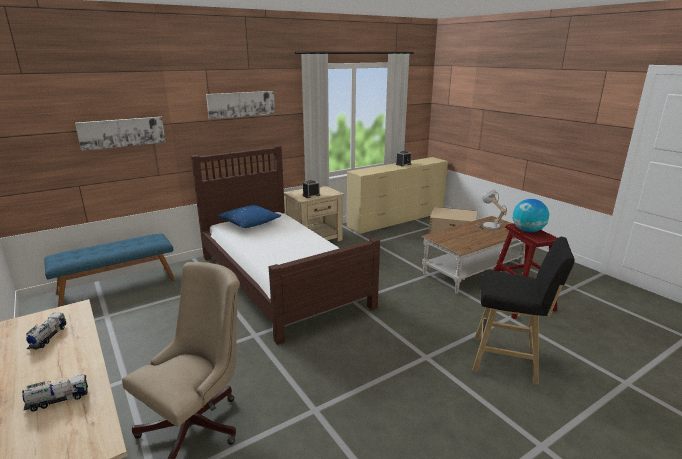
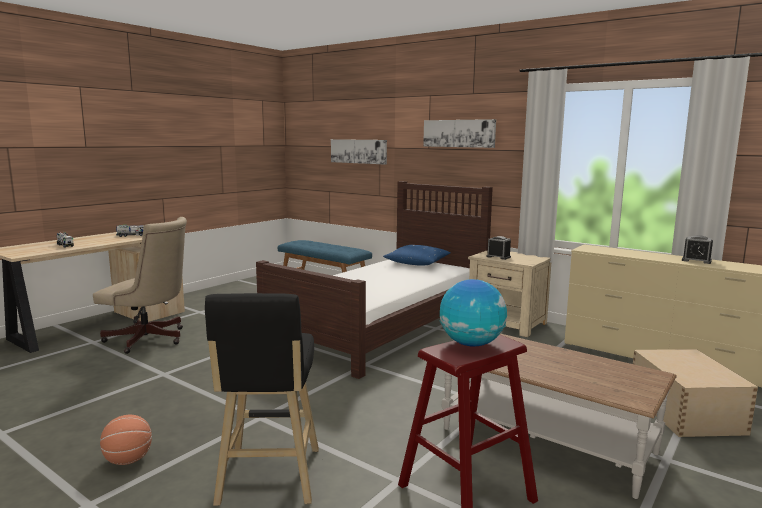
camera: 70 degrees right, 10 degrees down
table lamp [476,190,507,231] -> none
none -> basketball [100,415,152,465]

